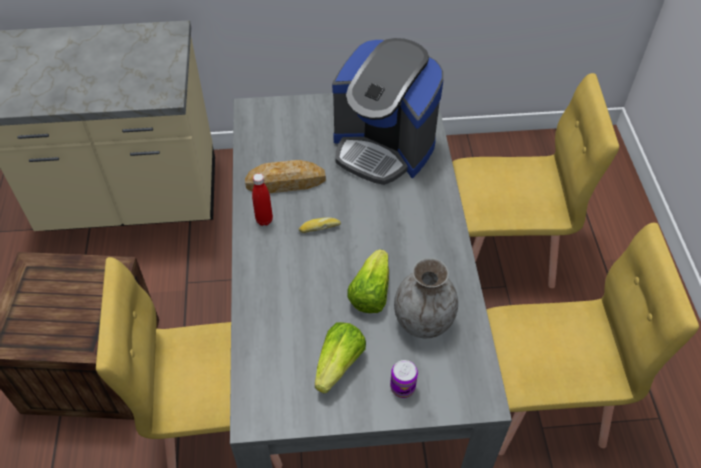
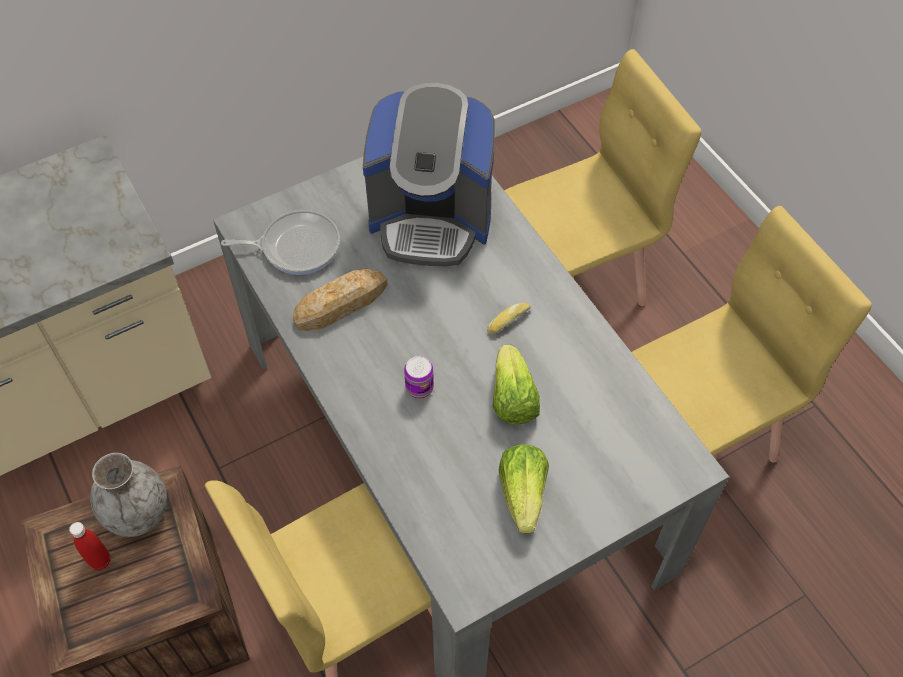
camera: 25 degrees left, 5 degrees up
red bottle [252,173,273,226] -> red bottle moved to [69,522,110,570]
bread [299,217,341,233] -> bread moved to [487,303,531,334]
can [390,360,418,398] -> can moved to [404,356,434,399]
grey vase [394,258,458,339] -> grey vase moved to [90,453,167,537]
none -> frying pan [221,210,340,275]

